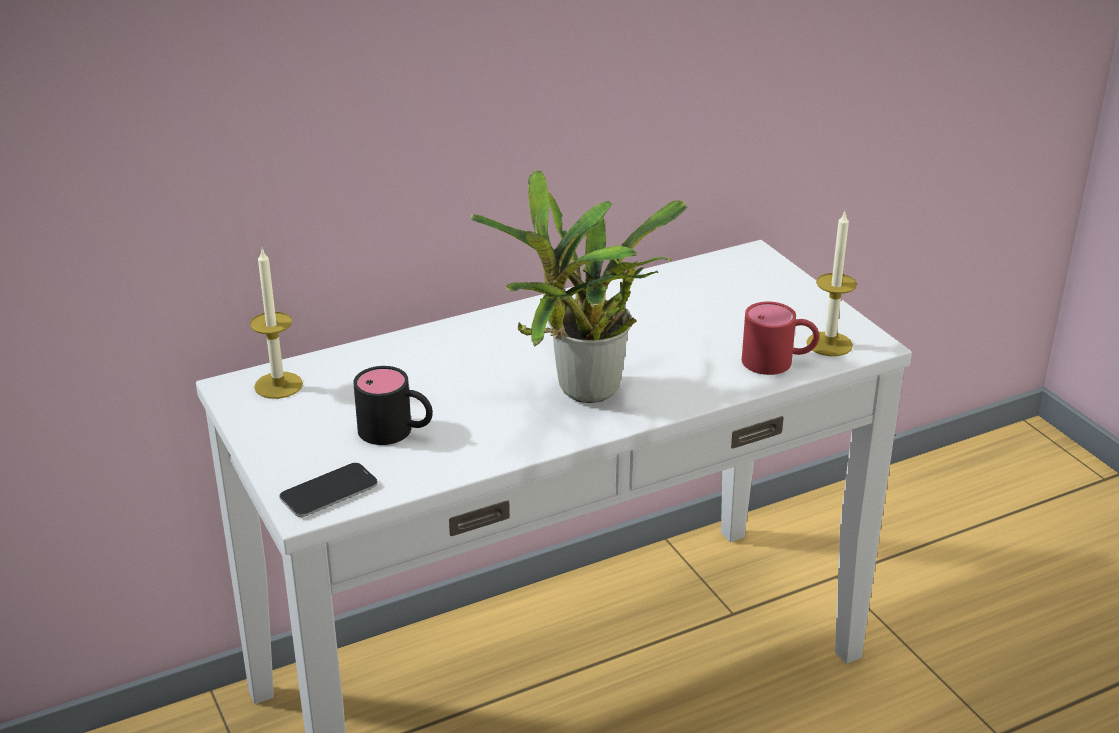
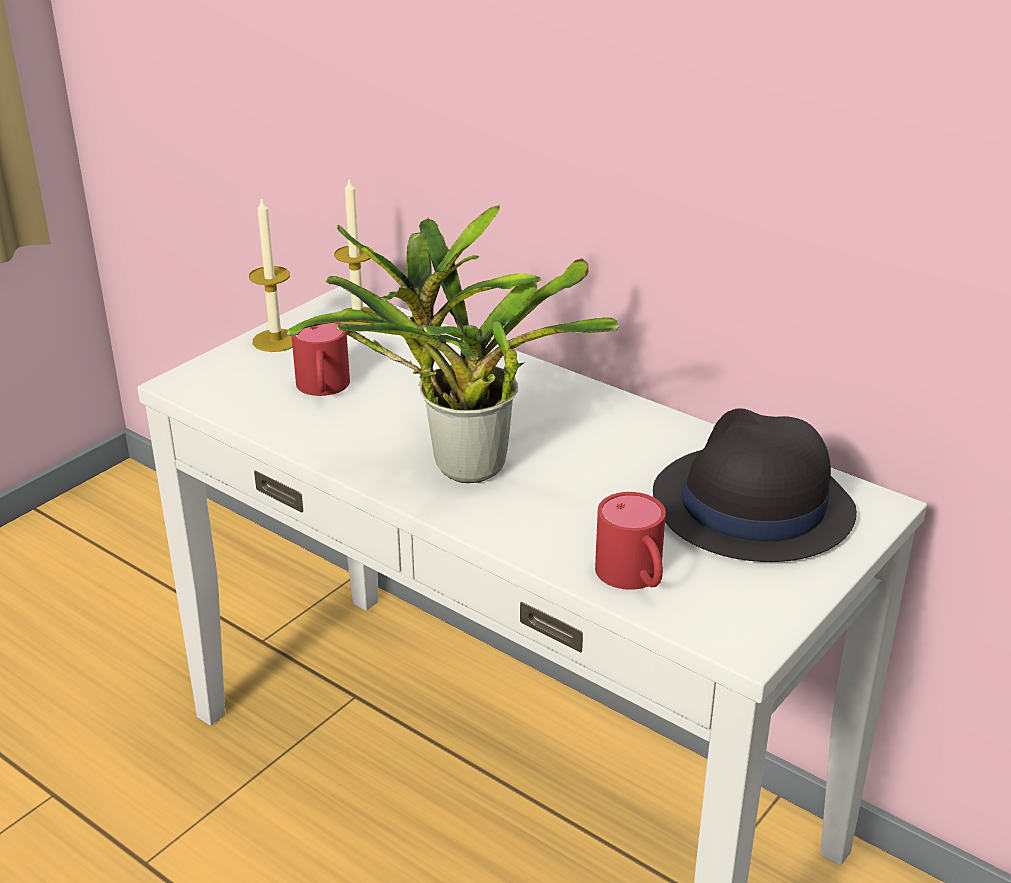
camera: 65 degrees right, 0 degrees up
phone [279,463,378,517] -> none
black mug [353,366,433,445] -> red mug [291,322,350,396]
candle [806,211,857,356] -> candle moved to [249,196,293,352]
none -> black hat [653,408,857,562]

